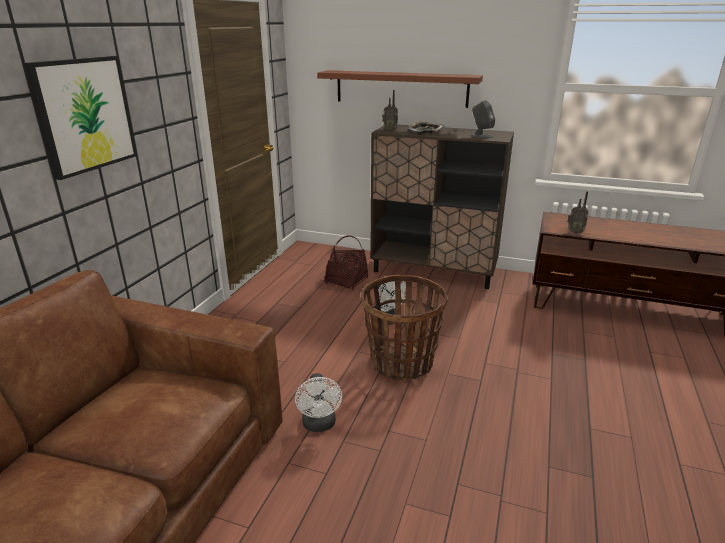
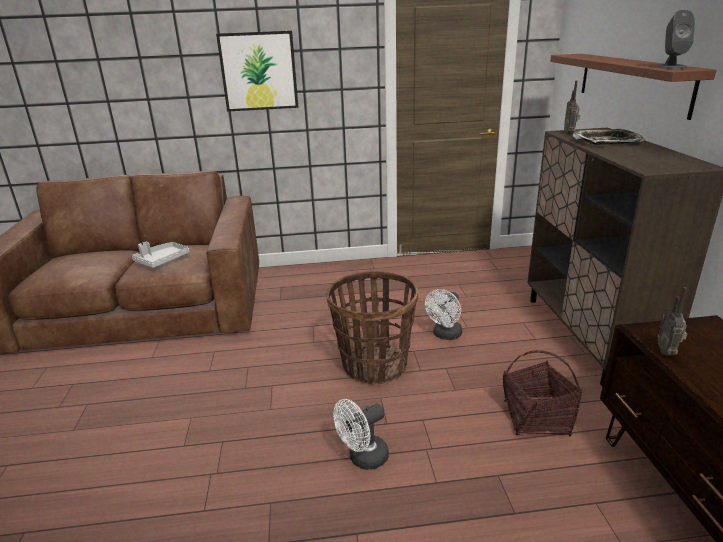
camera: 65 degrees right, 0 degrees up
white fan [295,373,342,432] -> white fan moved to [333,399,389,470]
basket [325,235,368,290] -> basket moved to [503,350,582,436]
grey speaker [470,100,495,138] -> grey speaker moved to [657,10,695,69]
none -> grey tray [132,242,190,268]

